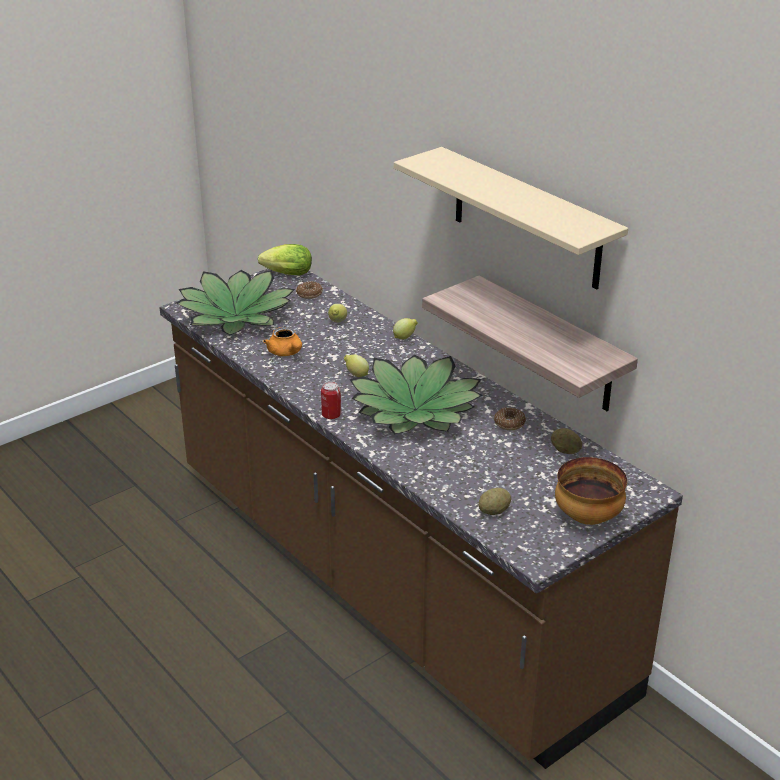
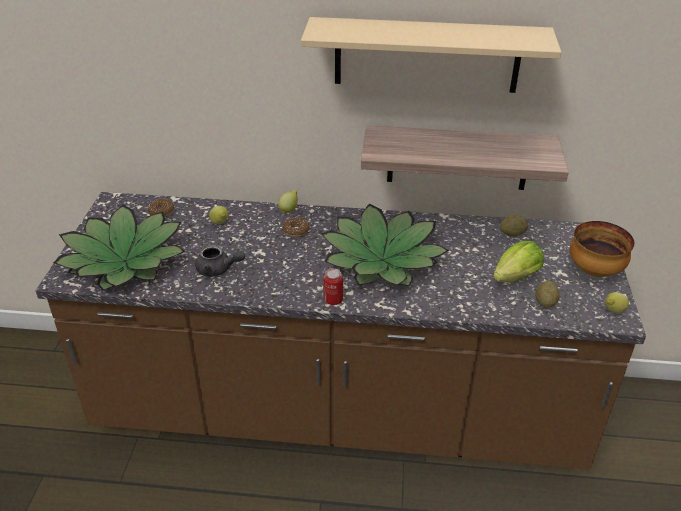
camera: 45 degrees left, 5 degrees up
lettuce [258,244,312,275] -> lettuce moved to [493,241,544,282]
orange teapot [263,327,302,356] -> grey teapot [195,245,245,276]
lemon [344,355,369,377] -> lemon moved to [605,292,629,313]
donut [494,408,526,430] -> donut moved to [282,217,309,237]

